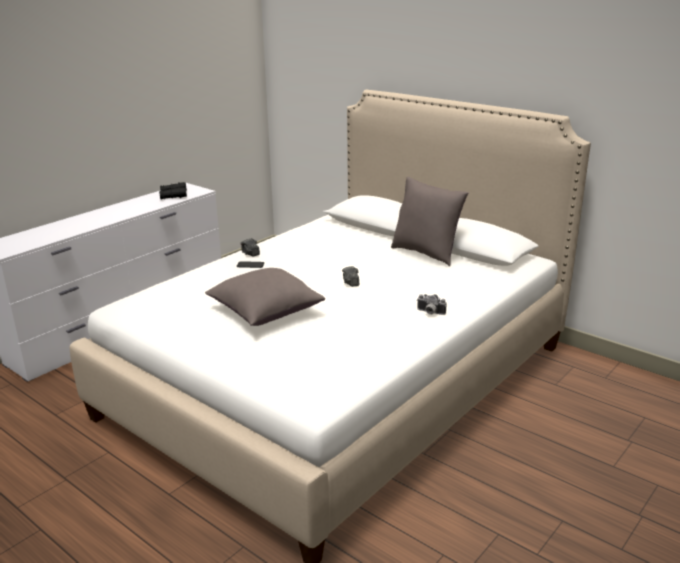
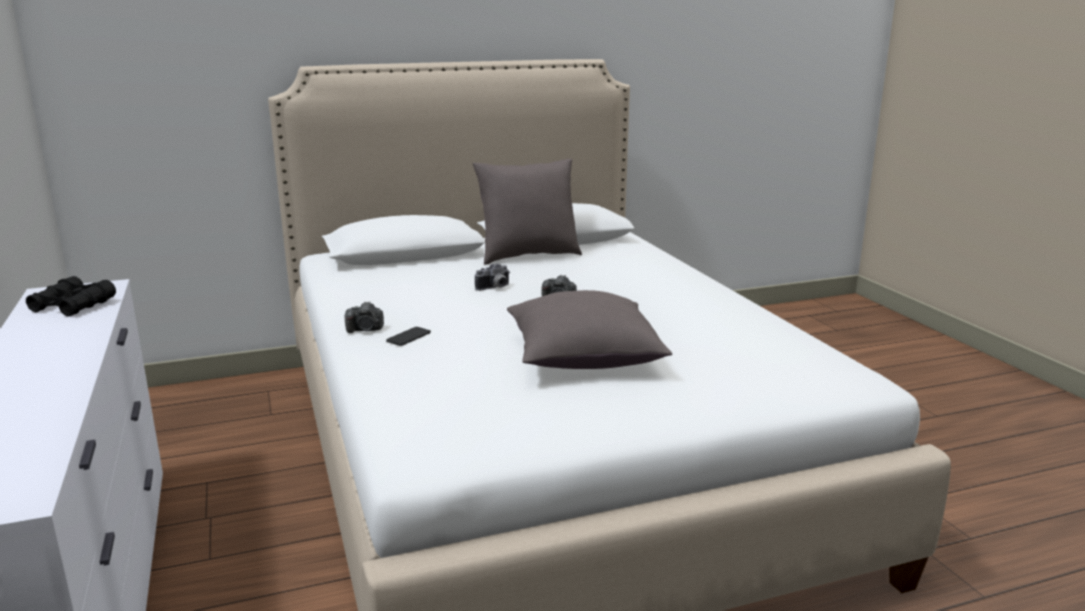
camera: 60 degrees left, 5 degrees down
camera [417,294,447,315] -> camera moved to [475,263,510,291]

